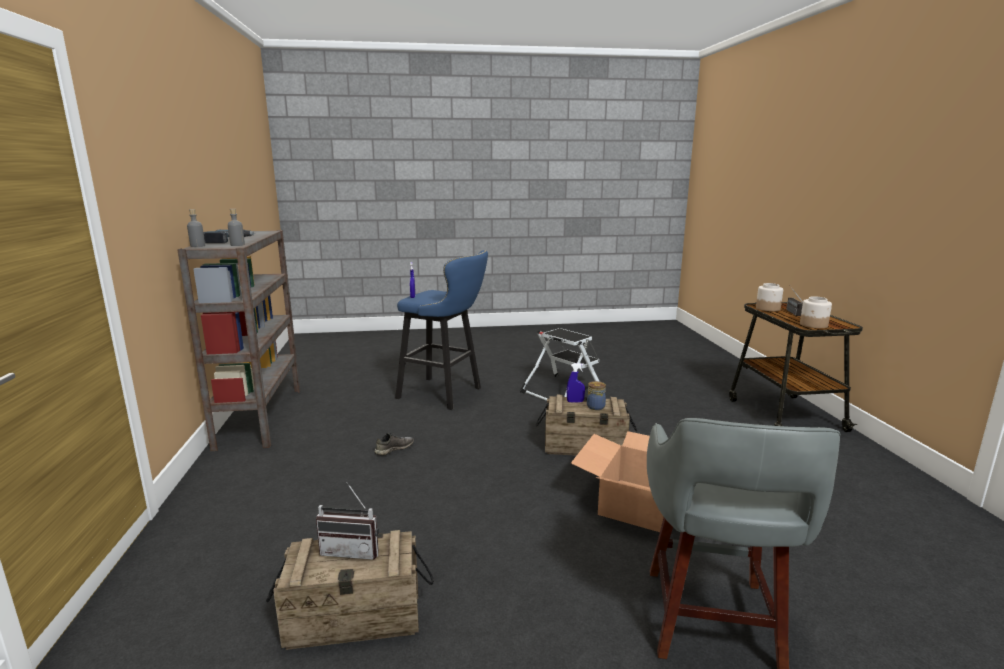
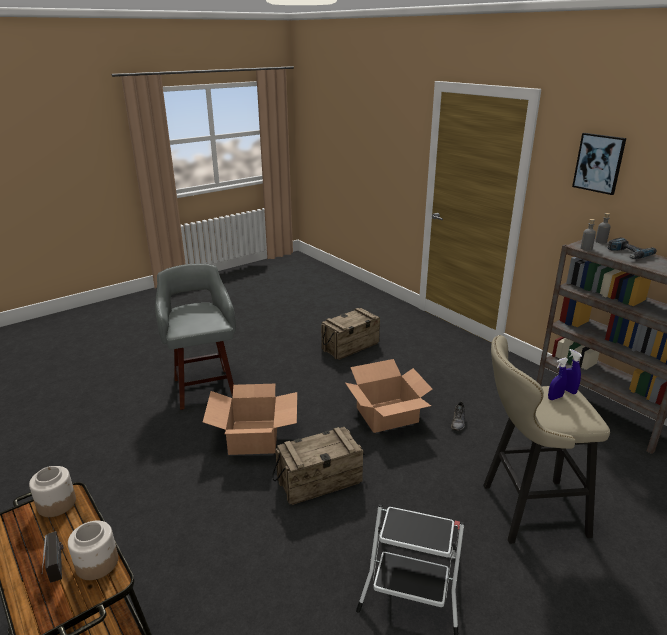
camera: 150 degrees right, 10 degrees up
radio [316,482,379,560] -> none
blue stool [395,250,488,410] -> beige stool [483,335,610,544]
blue spray bottle [567,363,585,403] -> blue spray bottle moved to [548,357,569,400]
jar [587,381,606,410] -> none
none -> cardboard box [345,359,432,433]
none -> picture [572,133,626,195]

